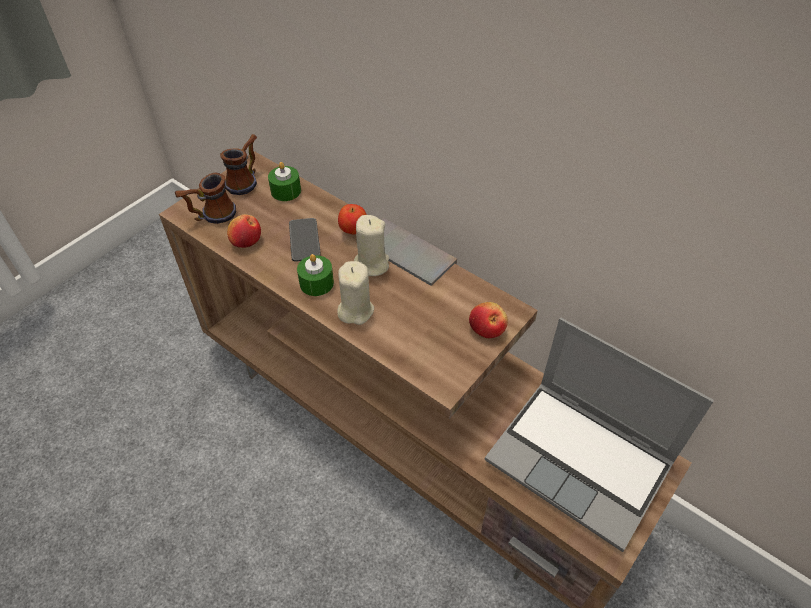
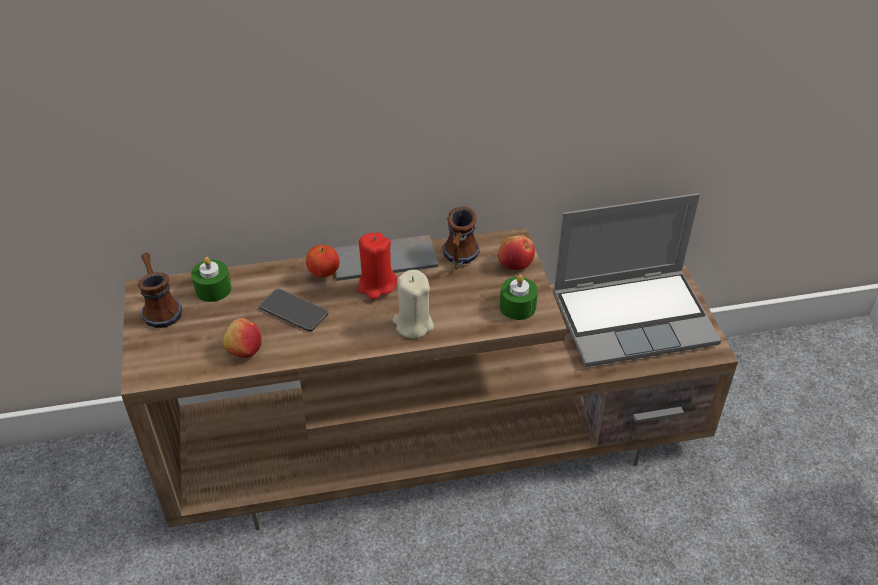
camera: 50 degrees left, 5 degrees down
mug [175,172,236,224] -> mug moved to [443,207,480,270]
green candle [297,254,334,296] -> green candle moved to [500,275,538,320]
beige candle [354,215,389,276] -> red candle [358,232,397,299]

